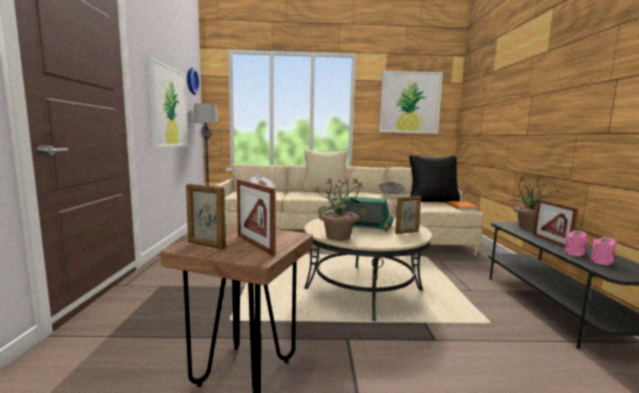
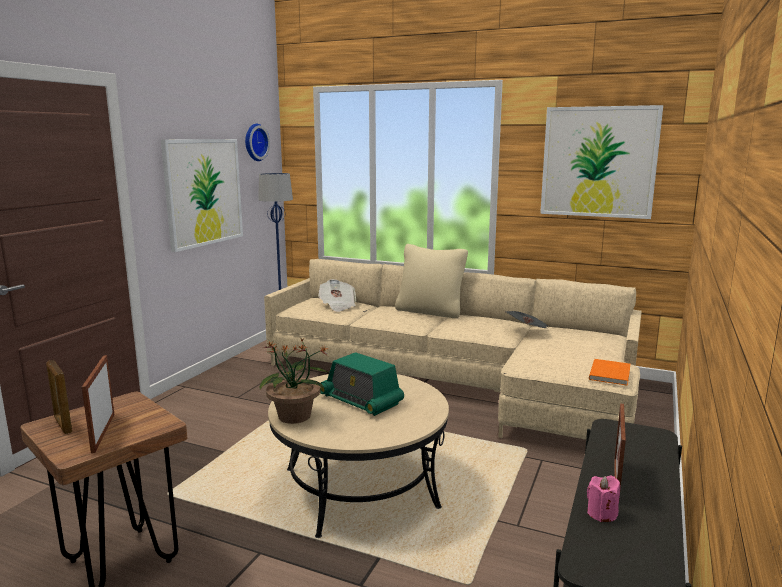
camera: 25 degrees right, 5 degrees up
picture frame [395,196,421,234] -> none
black pillow [409,154,460,202] -> none
potted plant [507,176,559,230] -> none
pink candle [590,236,617,266] -> none

